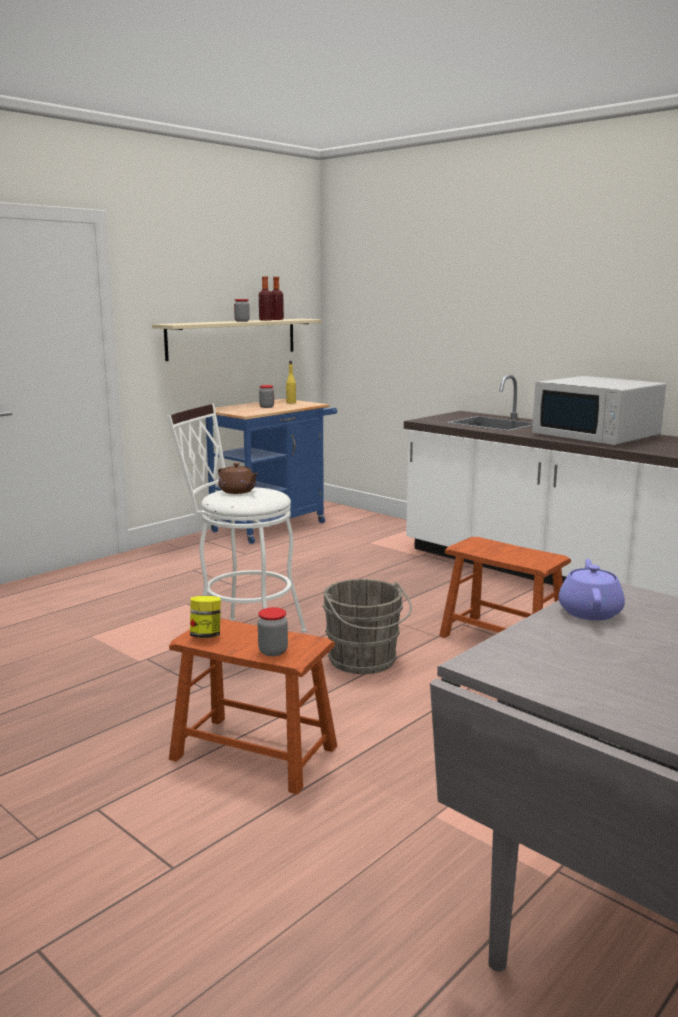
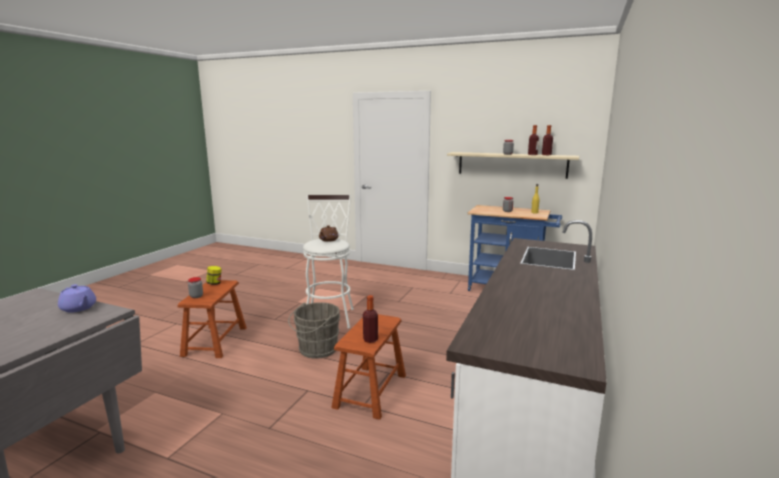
camera: 70 degrees right, 0 degrees up
white microwave [532,376,666,445] -> none
purple teapot [559,559,625,621] -> purple teapot turned 45 degrees clockwise [58,284,96,313]
none -> bottle [363,295,378,343]

